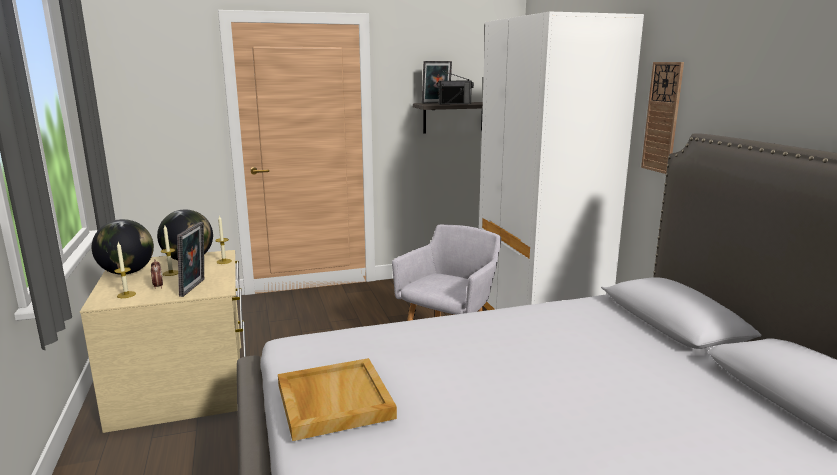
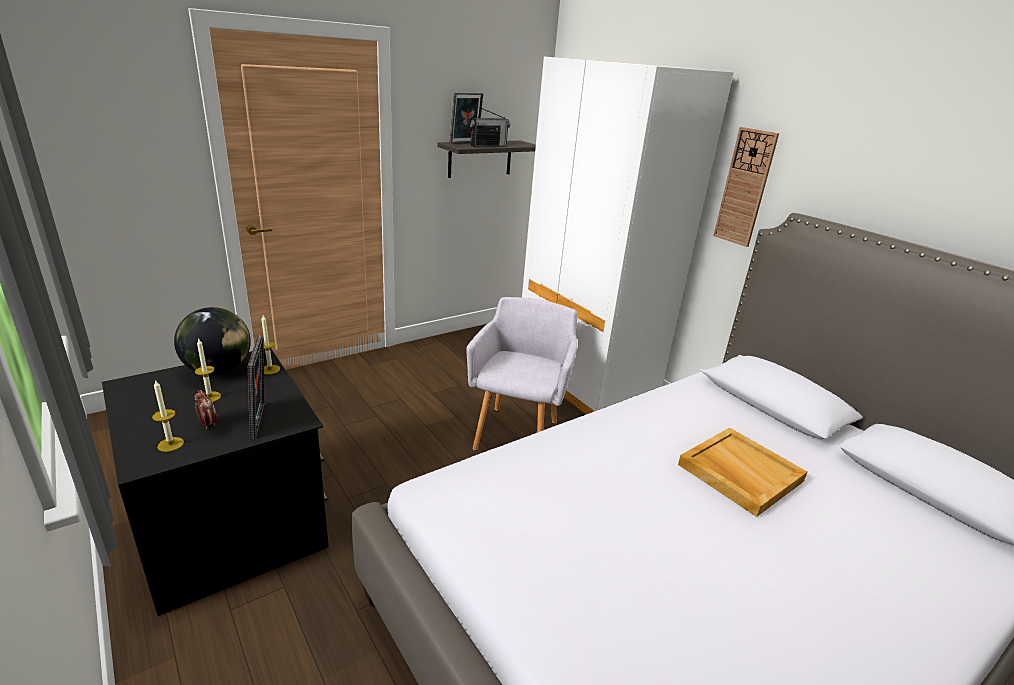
camera: 20 degrees left, 10 degrees up
beige dresser [80,250,246,433] -> black dresser [102,348,329,616]
globe [92,219,154,275] -> none
beige tray [278,358,397,441] -> beige tray moved to [678,428,807,517]

